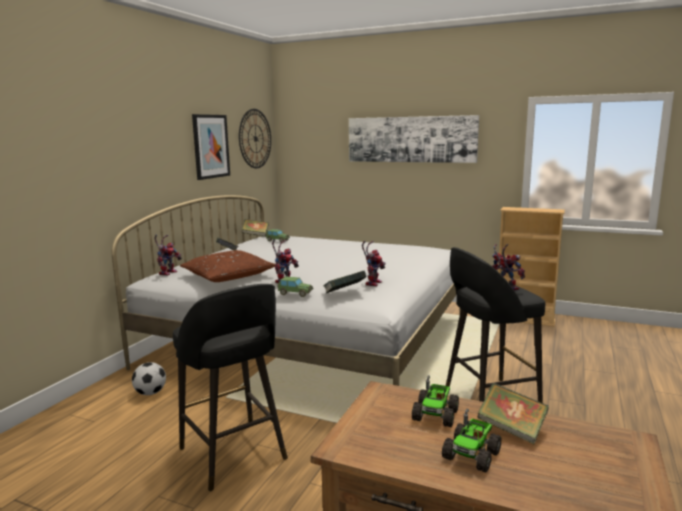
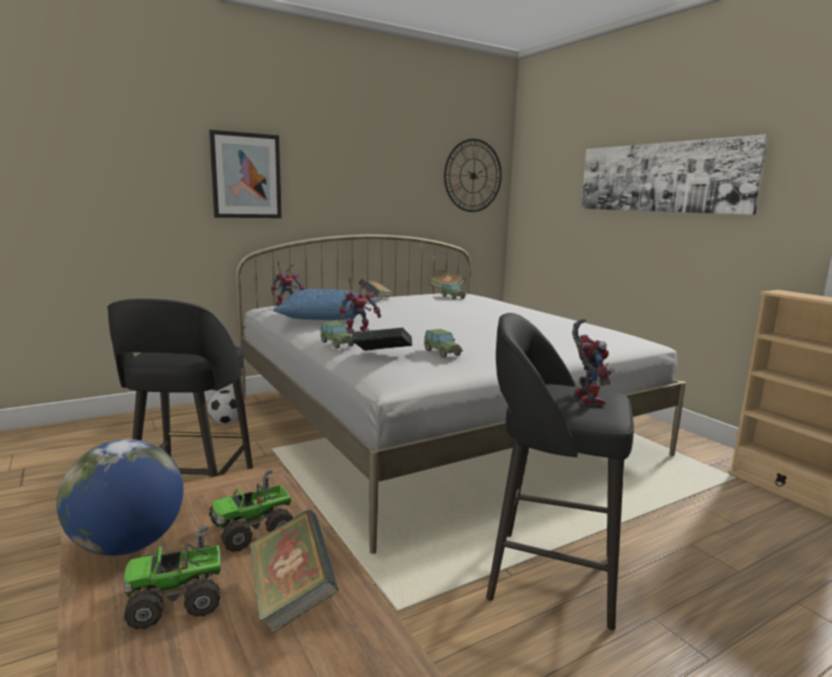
camera: 35 degrees right, 0 degrees up
brown pillow [180,250,276,282] -> blue pillow [273,289,358,320]
picture [192,114,230,180] -> picture moved to [209,130,282,218]
toy robot [362,241,385,287] -> toy car [424,329,463,358]
none -> globe [57,439,183,556]

